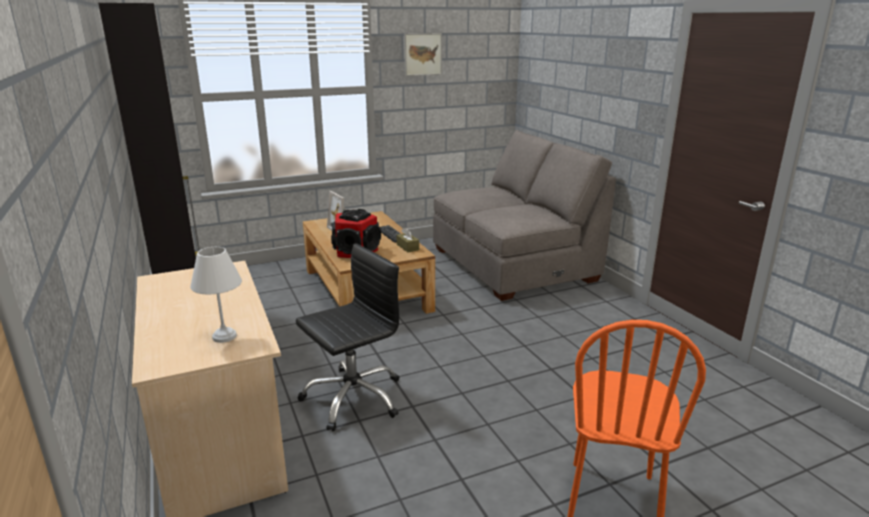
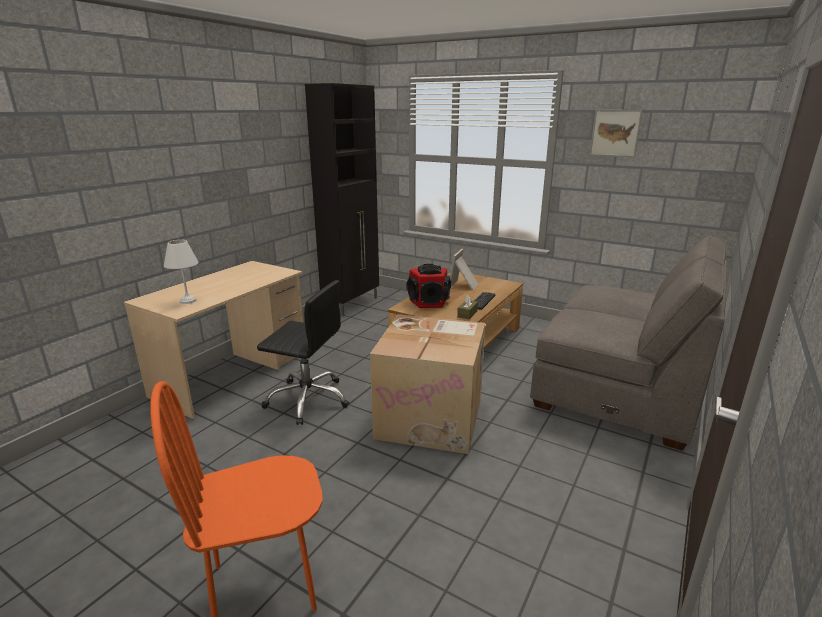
camera: 55 degrees right, 0 degrees up
none -> cardboard box [370,314,485,454]

